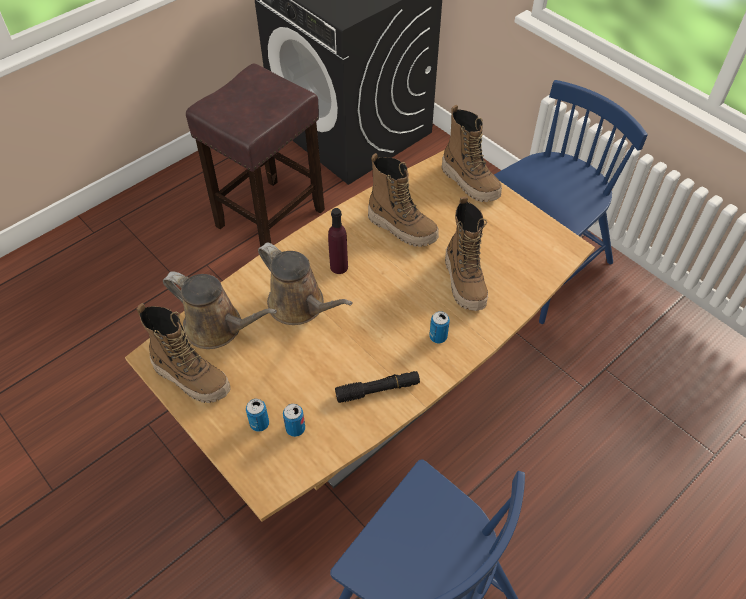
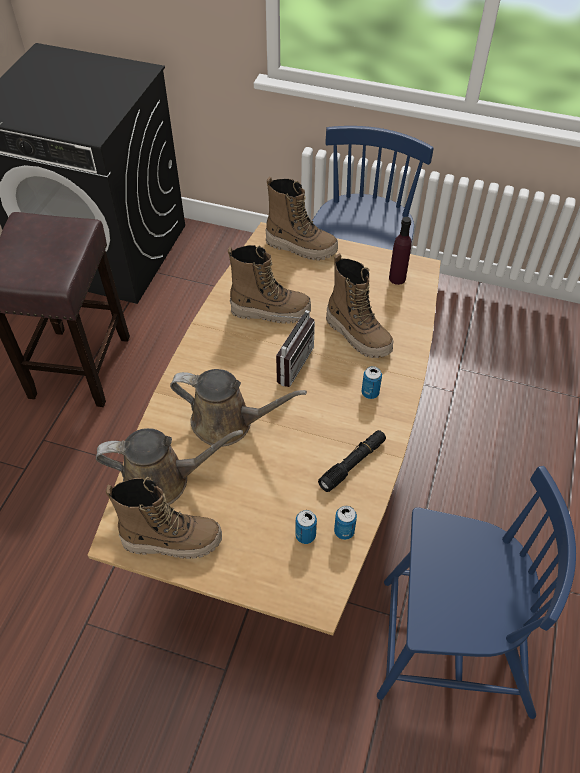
camera: 30 degrees left, 0 degrees up
can [246,399,269,432] -> can moved to [334,506,357,540]
purple bottle [328,208,348,274] -> purple bottle moved to [389,217,411,285]
none -> radio [270,310,315,387]

